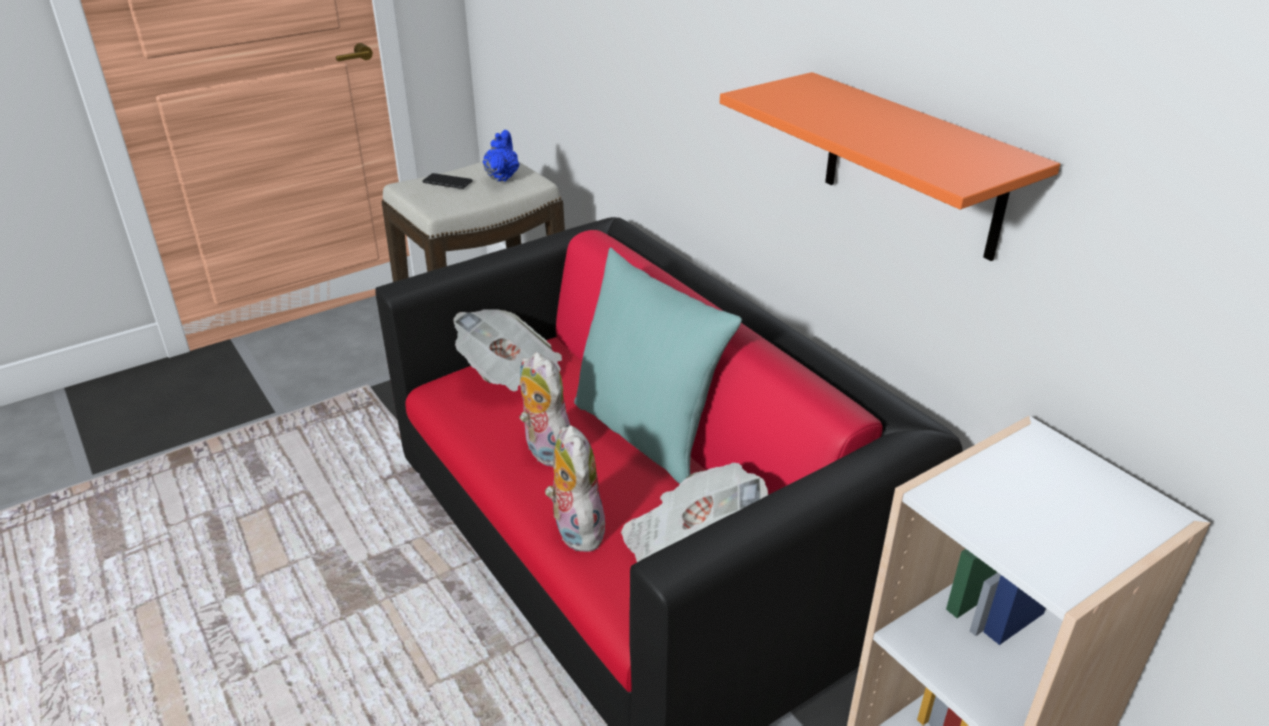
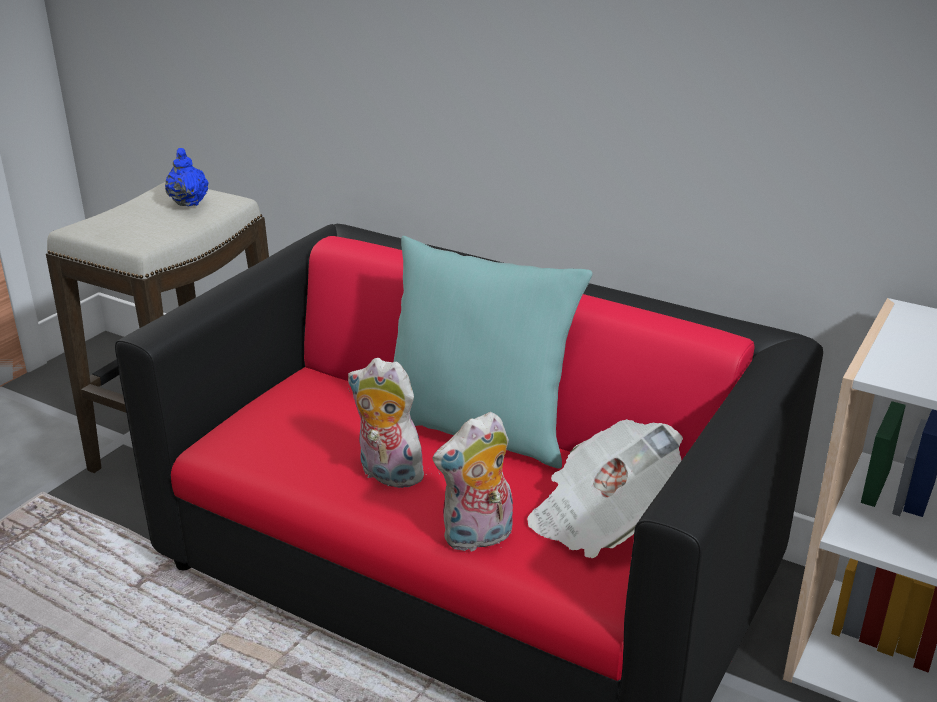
camera: 25 degrees left, 5 degrees down
phone [423,173,473,189] -> none
newspaper [453,309,562,391] -> none
plush toy [545,425,605,552] -> plush toy turned 75 degrees counterclockwise [433,412,513,553]
orange shelf [720,72,1060,261] -> none

